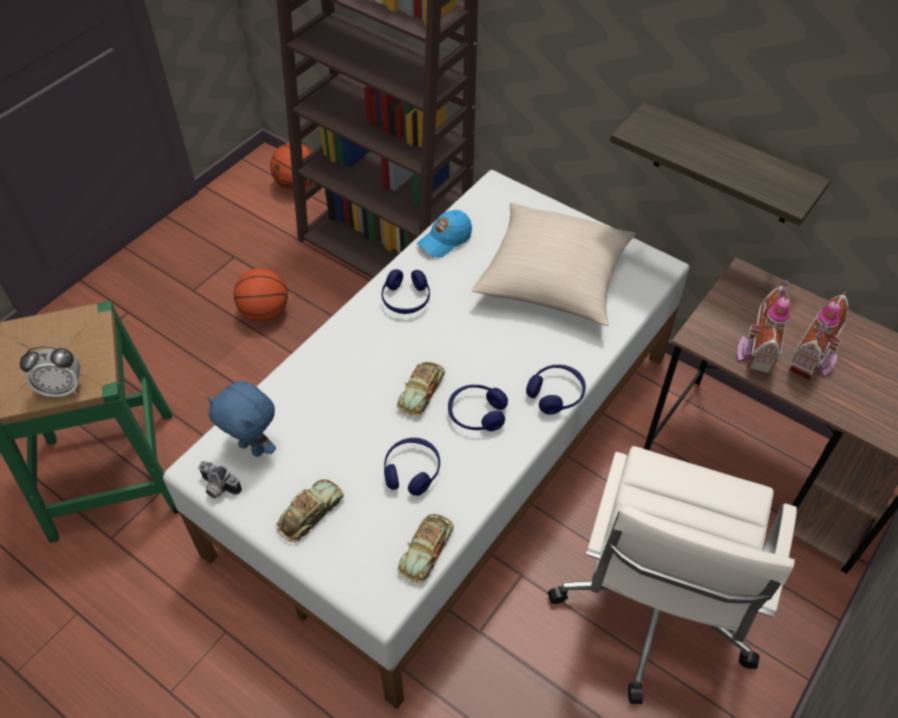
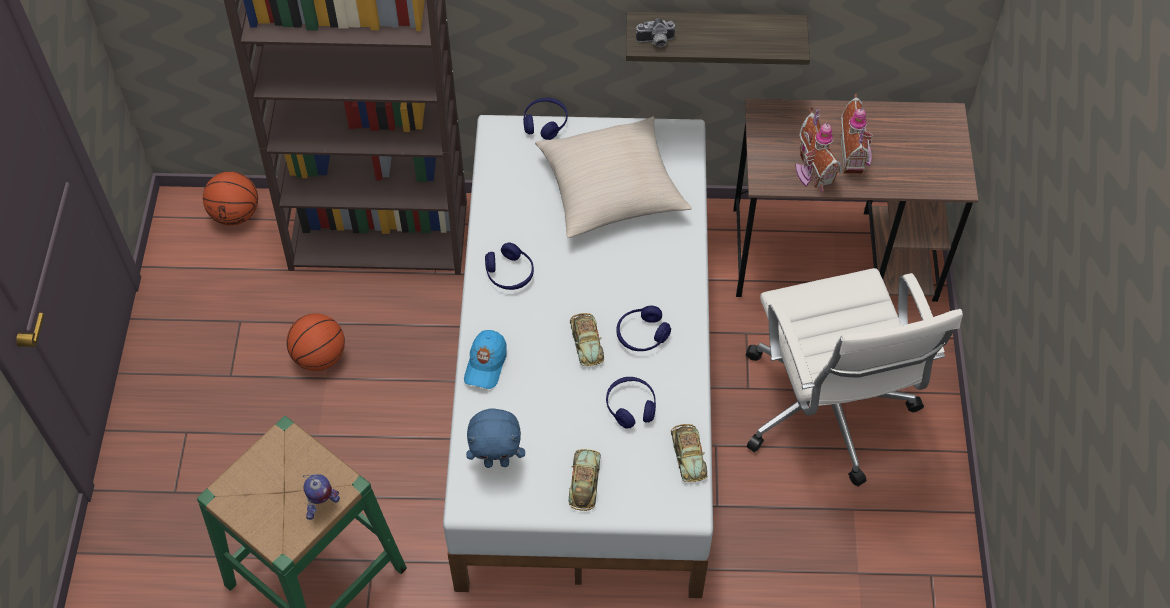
camera: 35 degrees left, 5 degrees up
alarm clock [20,346,81,397] -> toy robot [303,474,340,520]
camera [198,461,242,498] -> camera moved to [636,18,676,47]
blue cap [417,210,472,258] -> blue cap moved to [464,330,506,389]
blue headphones [526,365,586,415] -> blue headphones moved to [523,98,568,140]

